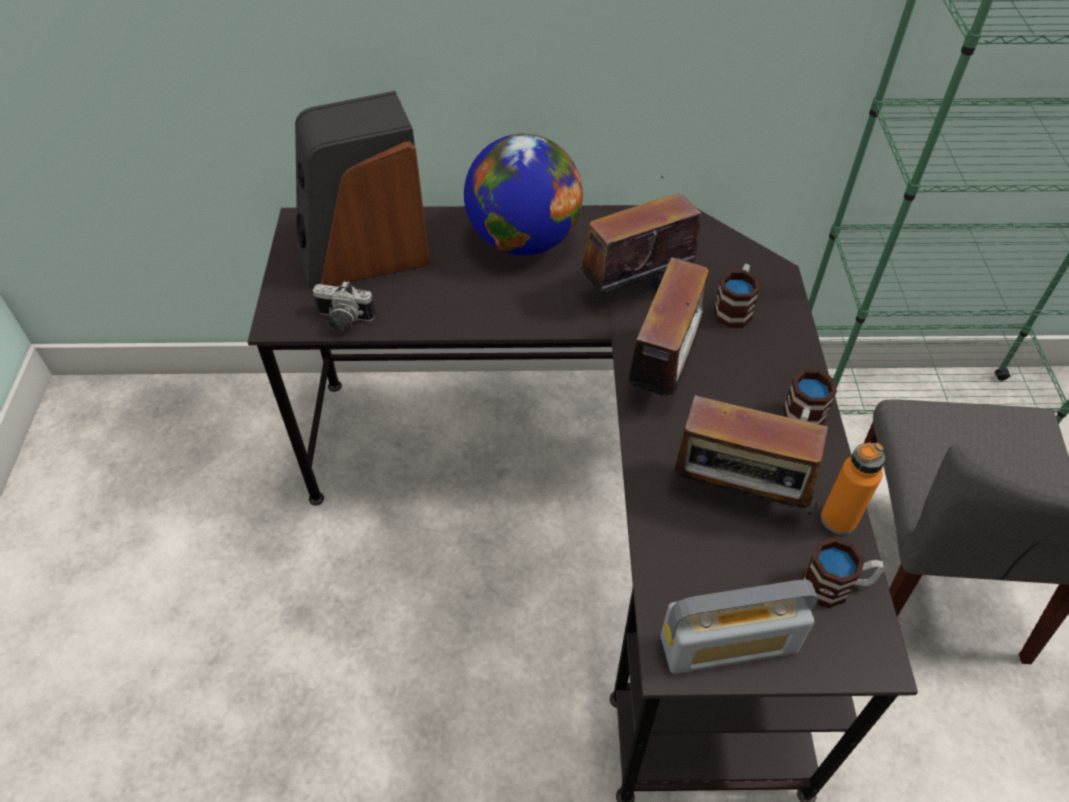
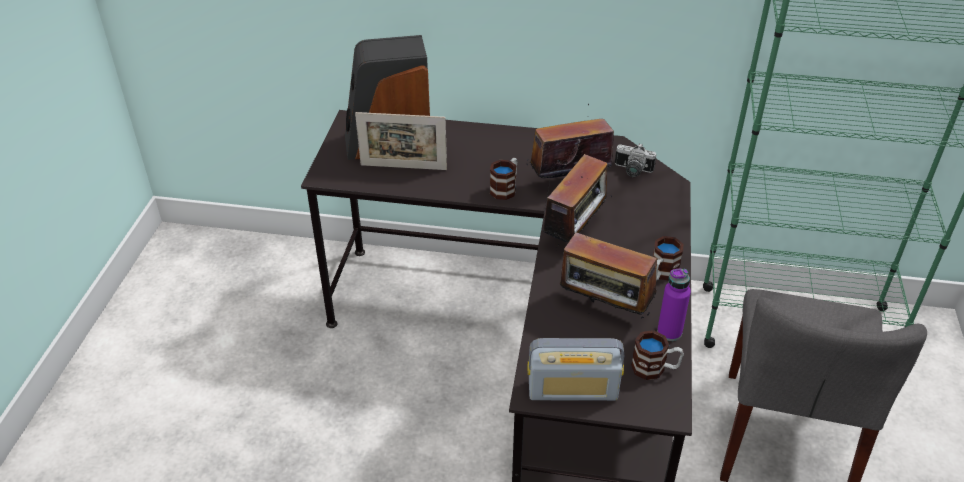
camera: 10 degrees right, 10 degrees down
camera [313,281,376,334] -> camera moved to [615,143,656,177]
globe [464,134,583,255] -> none
mug [714,264,760,328] -> mug moved to [490,158,517,200]
orange bottle [821,442,885,535] -> purple bottle [657,268,691,341]
none -> picture frame [355,112,447,170]

